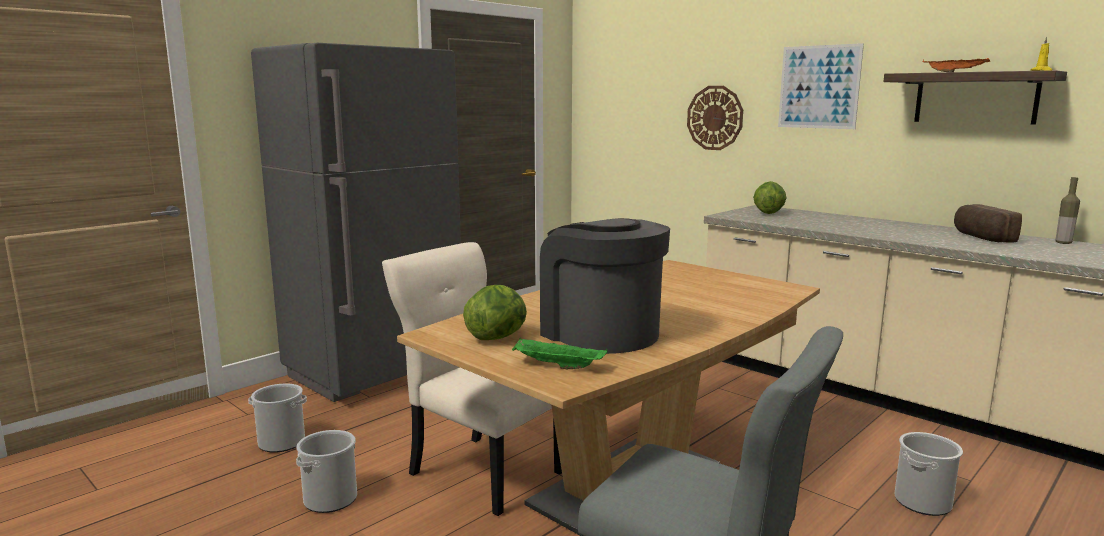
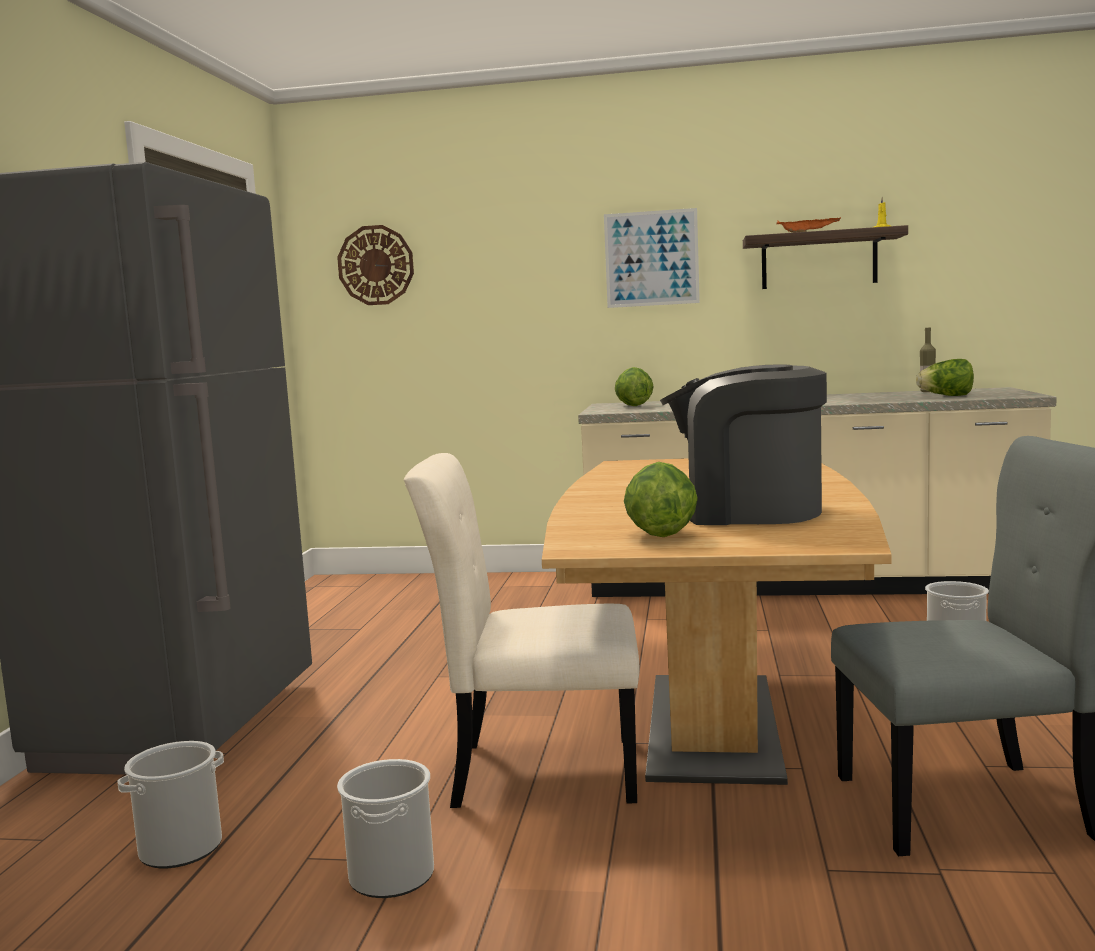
camera: 35 degrees left, 5 degrees down
green tray [512,338,607,369] -> none
wall clock [687,86,743,150] -> wall clock moved to [337,225,414,305]
bread [954,204,1022,243] -> none
none -> lettuce [916,359,974,396]

